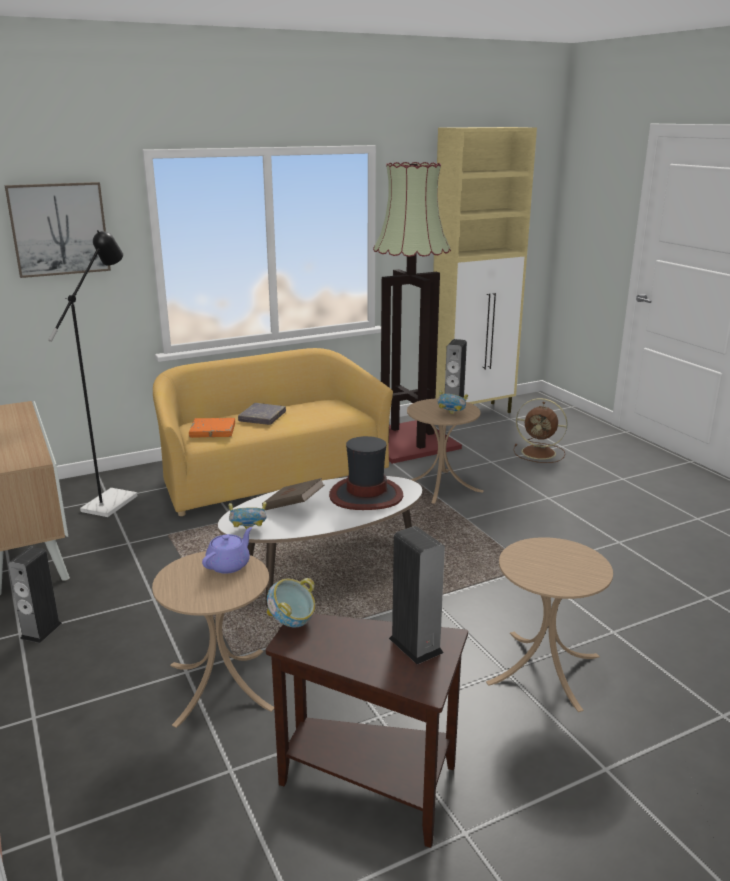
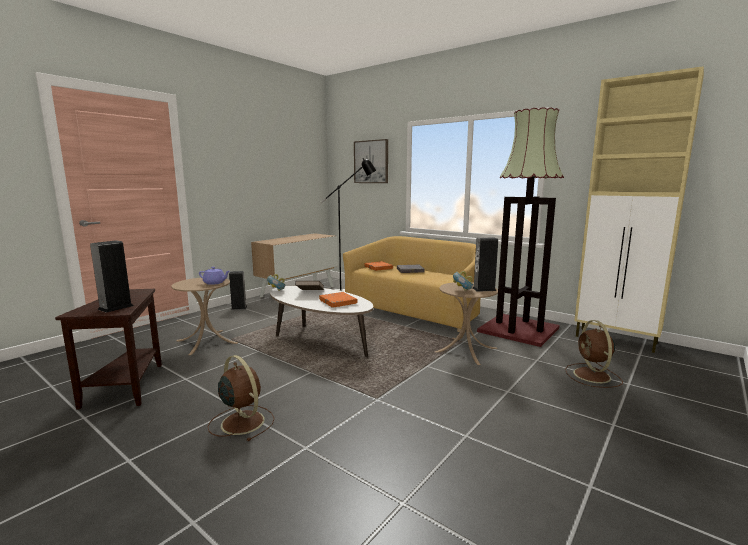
camera: 65 degrees right, 10 degrees down
bowl [267,578,315,627] -> none
hat [329,436,403,510] -> orange book [319,292,357,308]
beige side table [486,537,613,712] -> brown fan [208,355,274,441]

